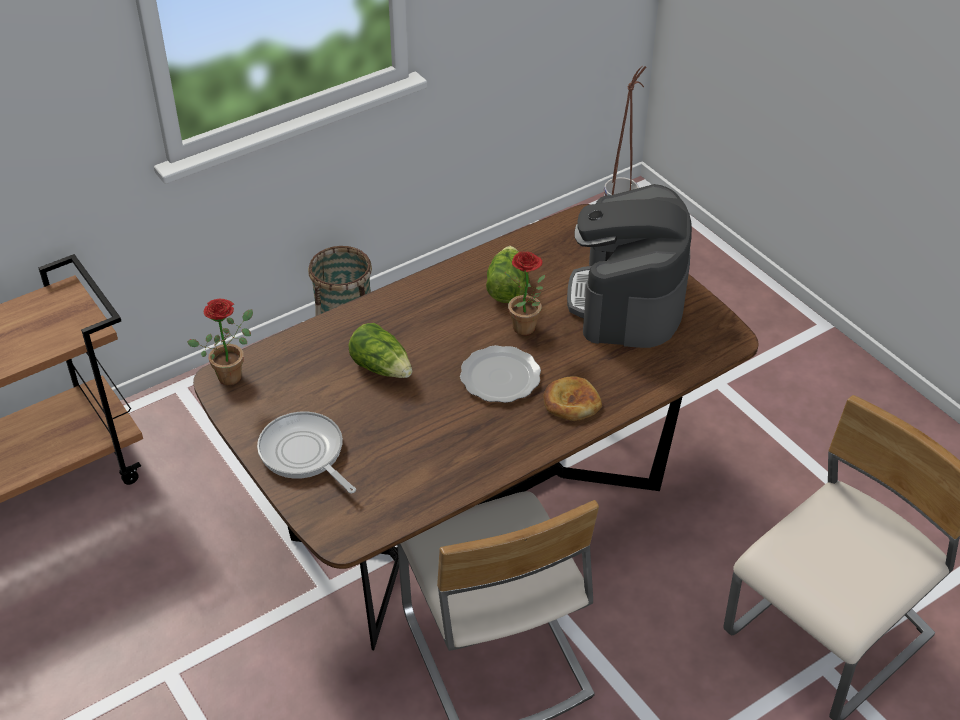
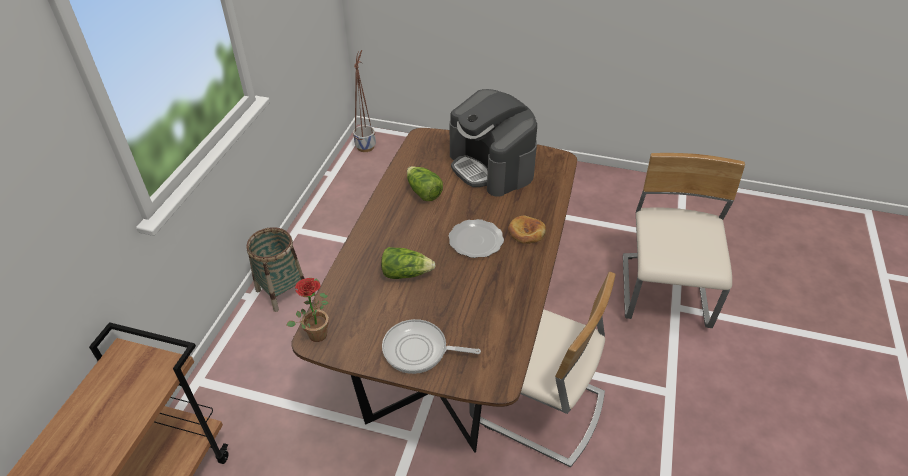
camera: 40 degrees left, 0 degrees up
potted plant [504,251,545,335] -> none

